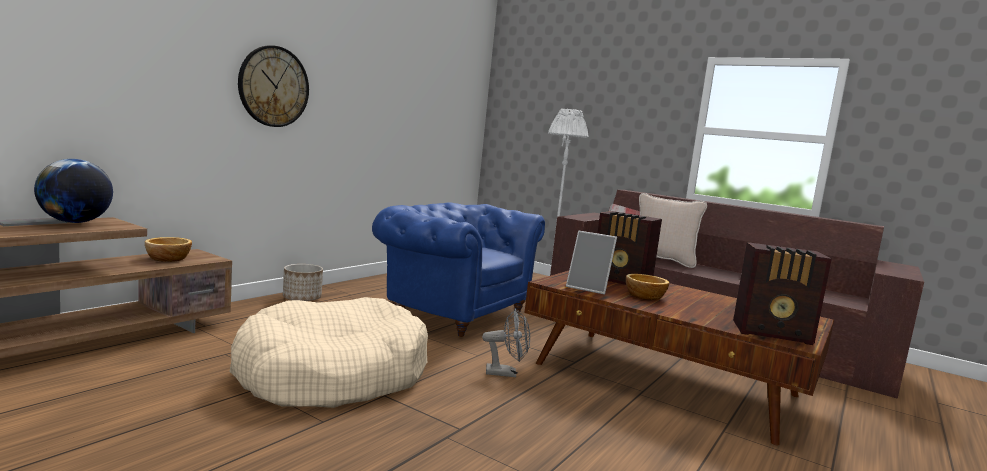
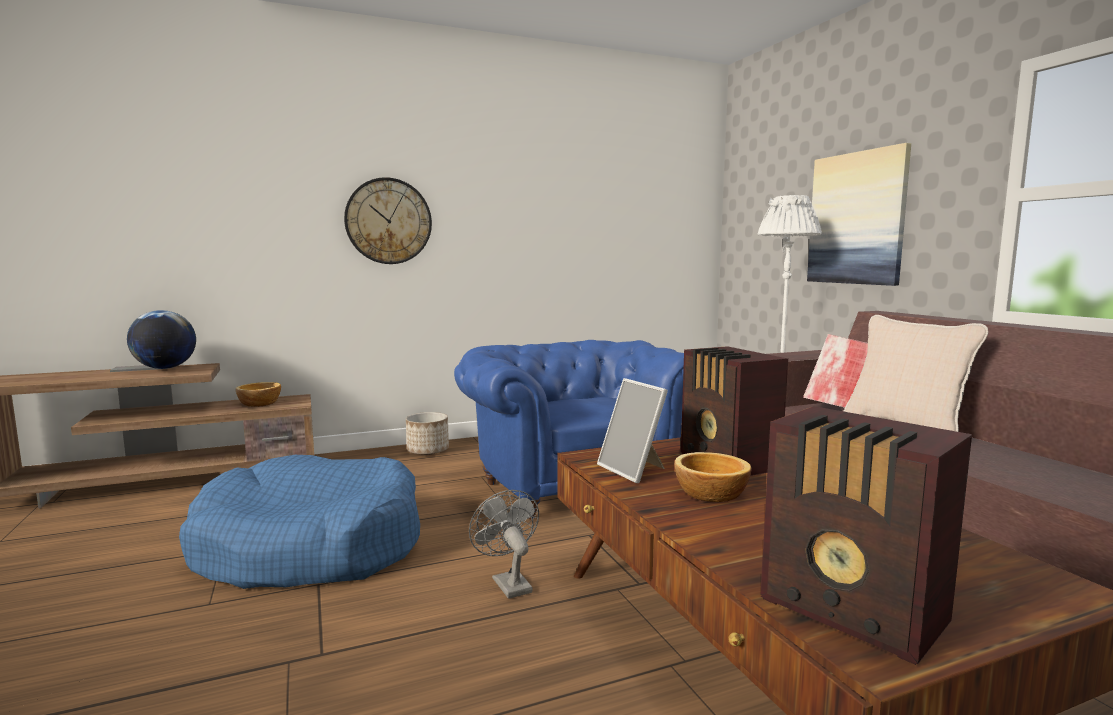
camera: 35 degrees right, 0 degrees up
beige dog bed [229,297,428,408] -> blue dog bed [179,455,420,589]
grey fan [482,308,530,377] -> grey fan turned 150 degrees counterclockwise [469,490,539,599]
none -> picture [807,143,911,286]

